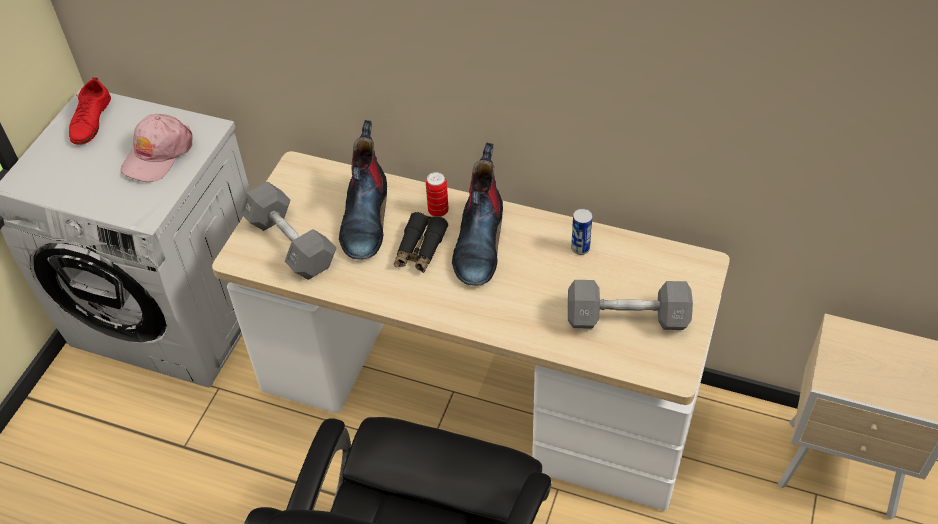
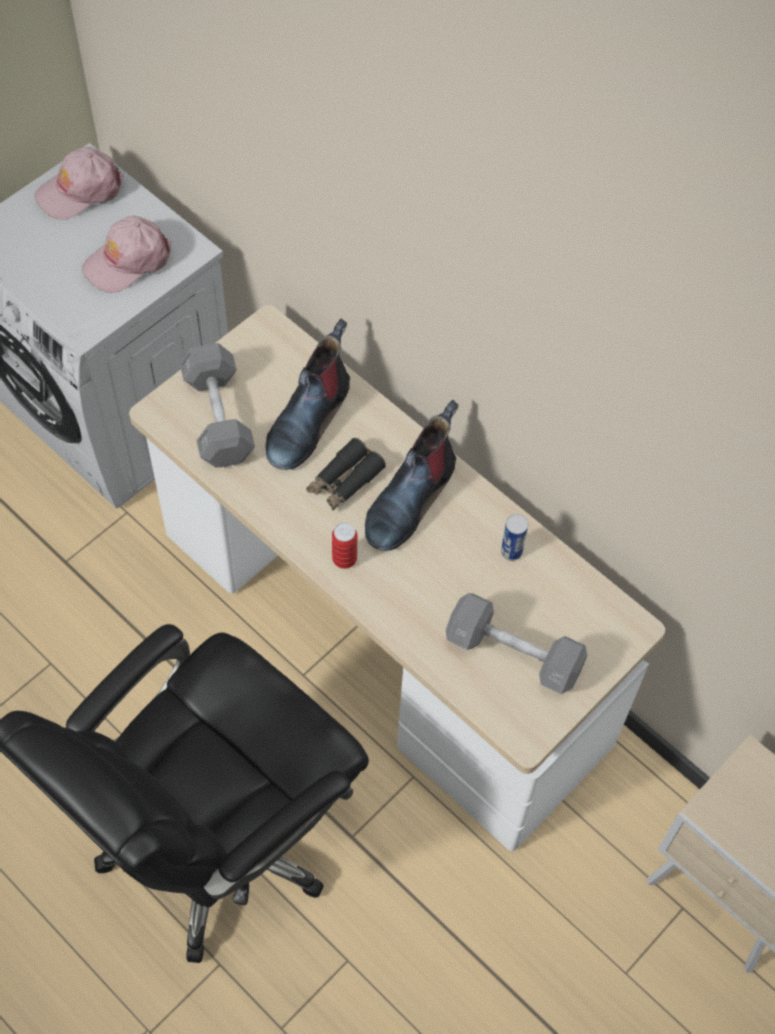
camera: 20 degrees right, 10 degrees up
red shoe [69,77,111,144] -> pink cap [35,147,123,220]
can [426,172,449,217] -> can moved to [332,522,357,569]

